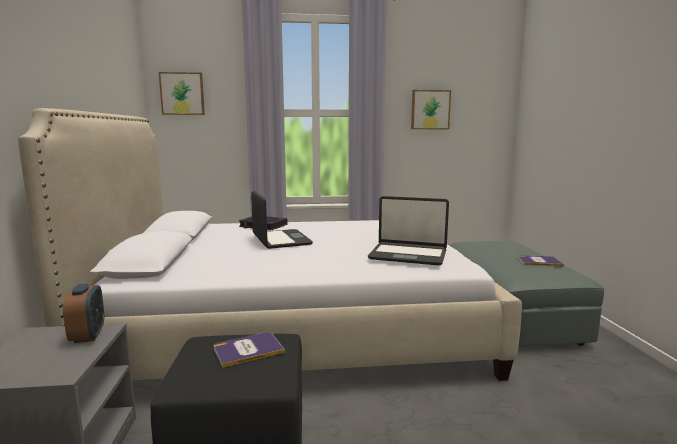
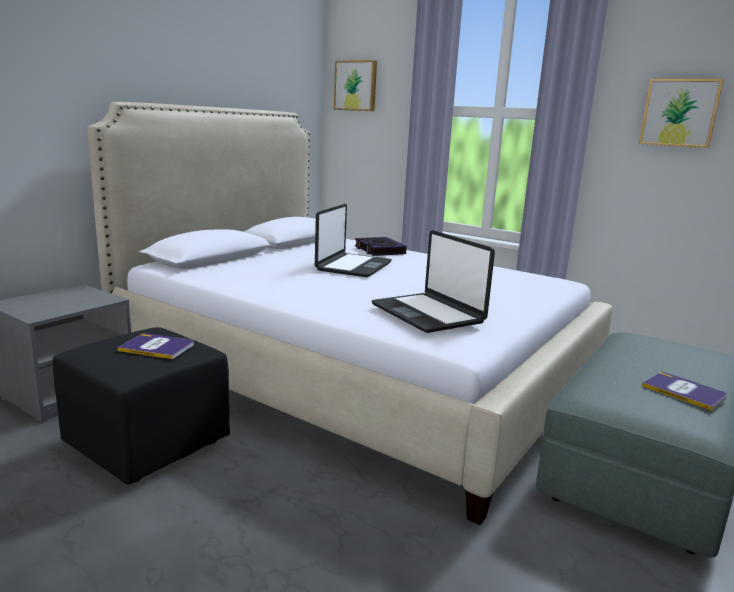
camera: 40 degrees right, 5 degrees up
alarm clock [63,284,104,343] -> none

